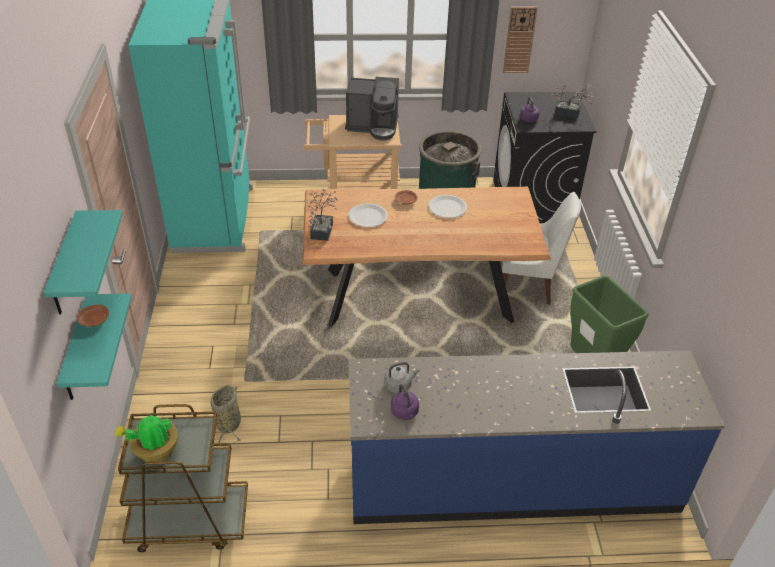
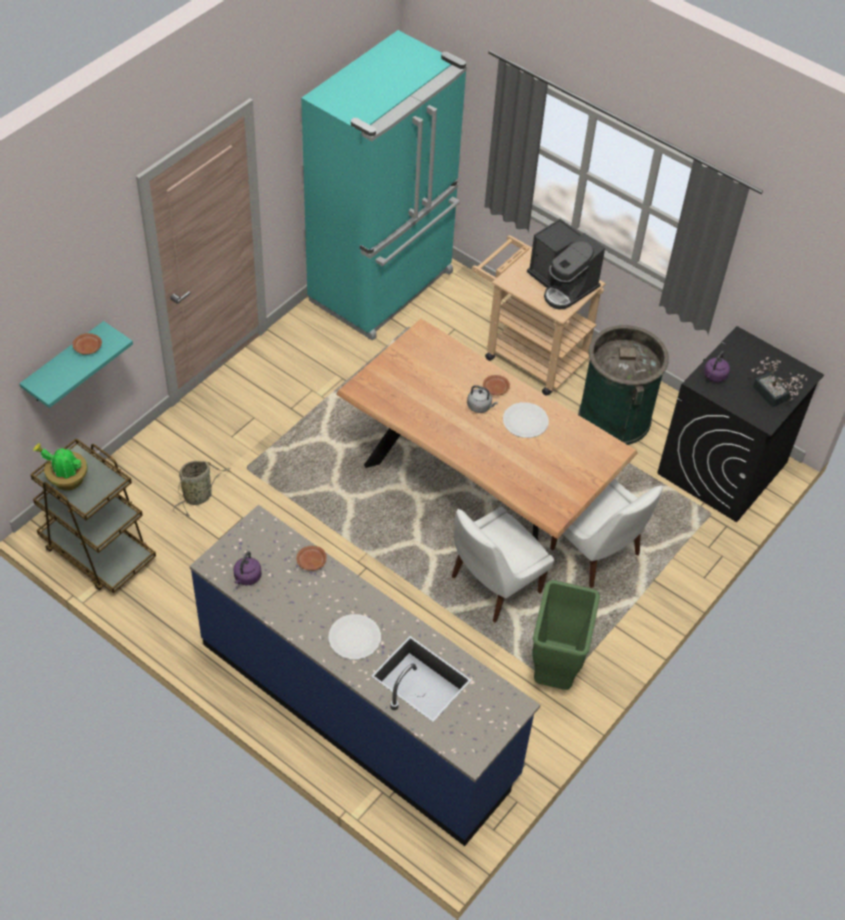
camera: 40 degrees right, 10 degrees up
turquoise shelf [44,210,123,315] -> none
potted plant [306,189,338,241] -> none
white plate [348,203,388,227] -> white plate moved to [329,614,381,660]
grey kettle [384,362,420,393] -> grey kettle moved to [467,385,498,413]
wall clock [503,7,538,73] -> none
none -> brown plate [296,546,327,571]
none -> white chair [452,506,554,623]

